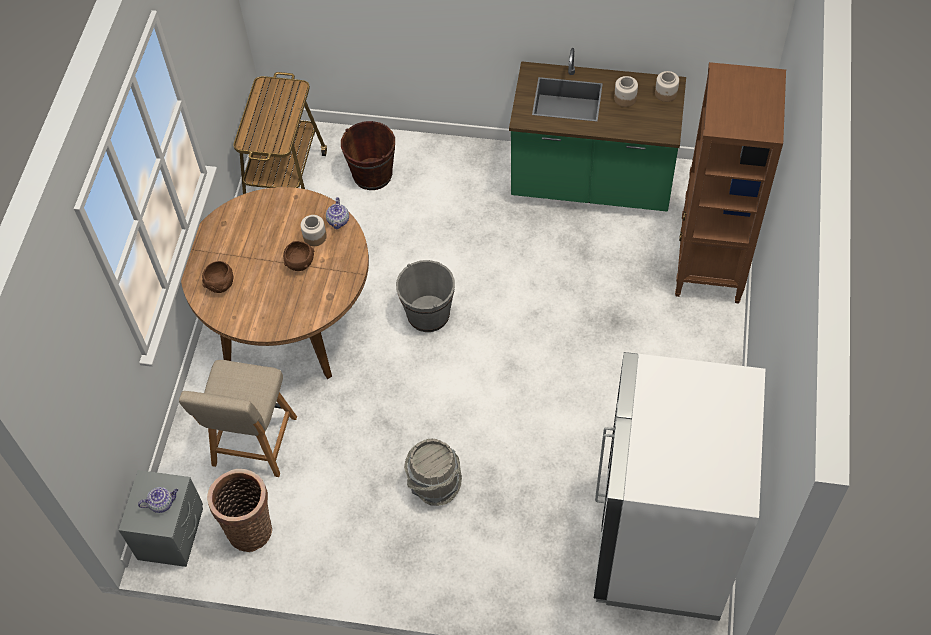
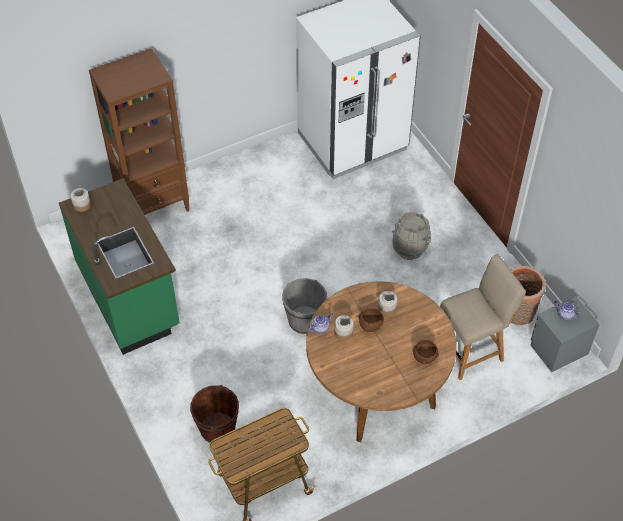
camera: 130 degrees left, 5 degrees down
jar [614,76,638,107] -> jar moved to [378,291,397,316]

